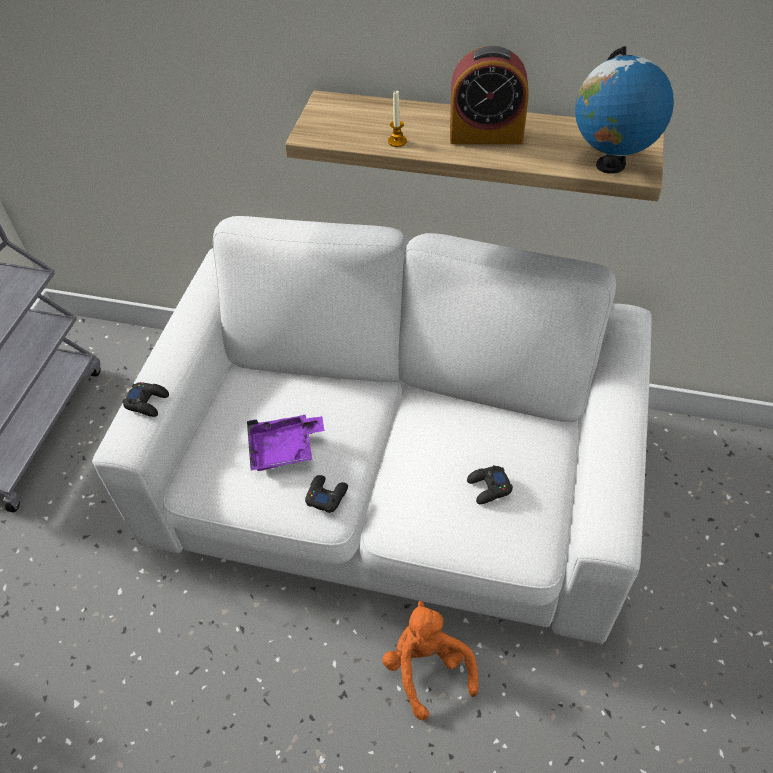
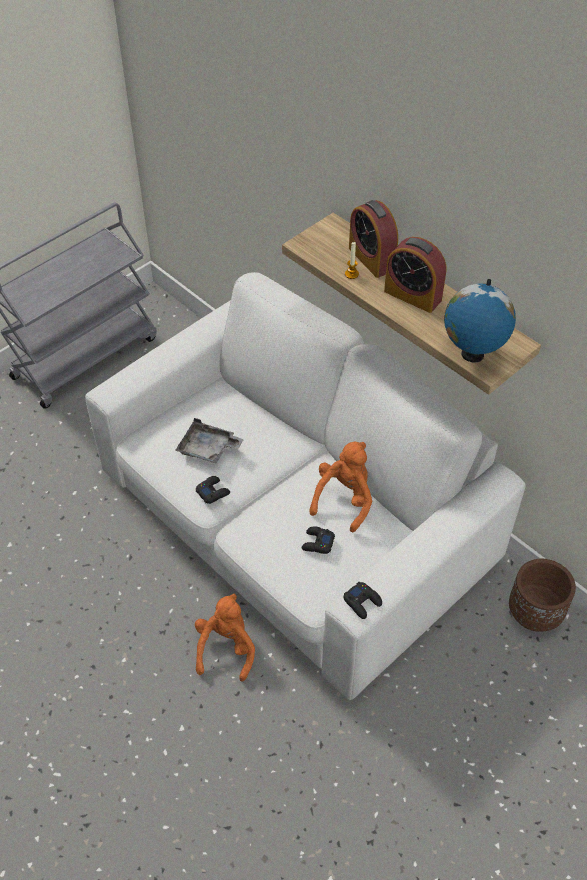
camera: 30 degrees right, 0 degrees up
black game controller [122,382,169,417] -> black game controller moved to [344,582,382,619]
purple tray [247,415,324,471] -> grey tray [175,418,244,463]
none -> orange plush toy [309,442,372,533]
none -> alarm clock [349,200,398,278]
none -> brown planter [509,559,576,632]

